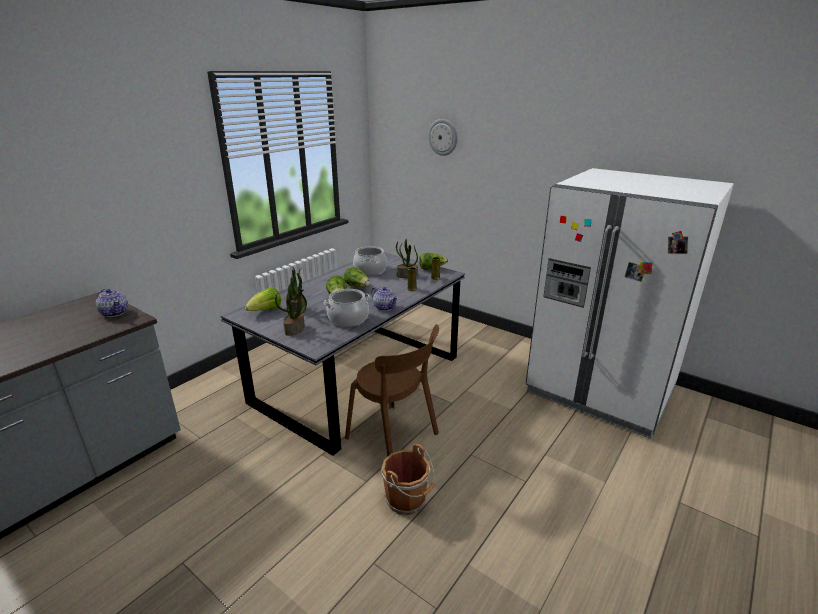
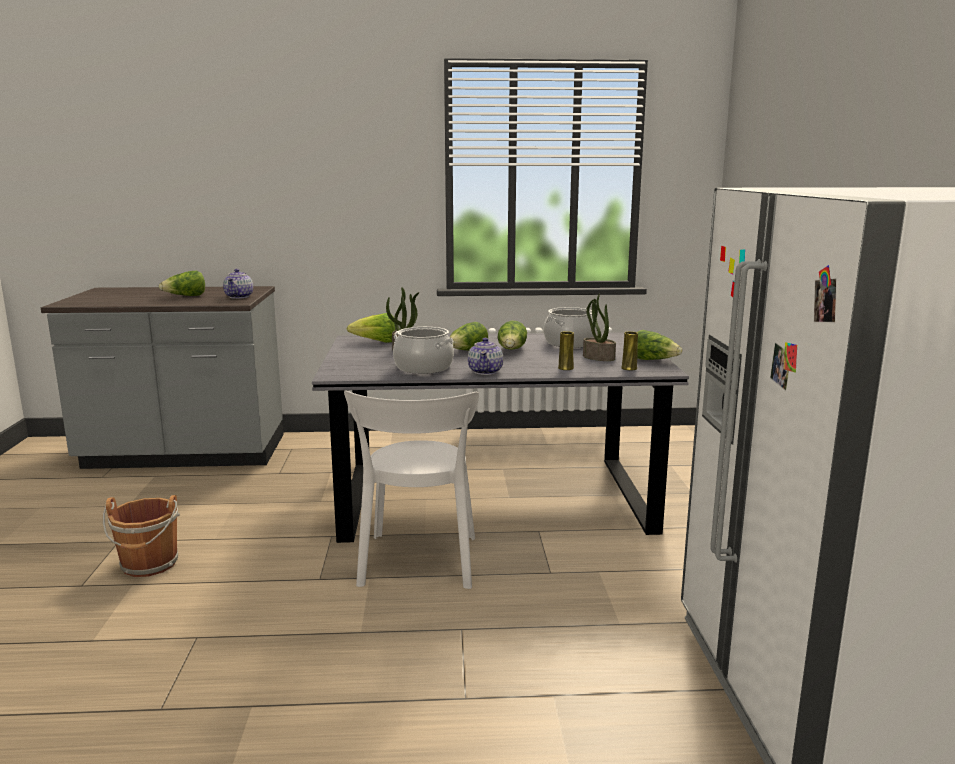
camera: 50 degrees right, 10 degrees down
potted plant [275,285,307,336] -> none
brown chair [345,324,439,457] -> white chair [344,390,479,589]
brown bucket [381,444,435,515] -> brown bucket moved to [103,495,180,577]
wall clock [428,119,458,156] -> none
none -> lettuce [159,271,205,296]

